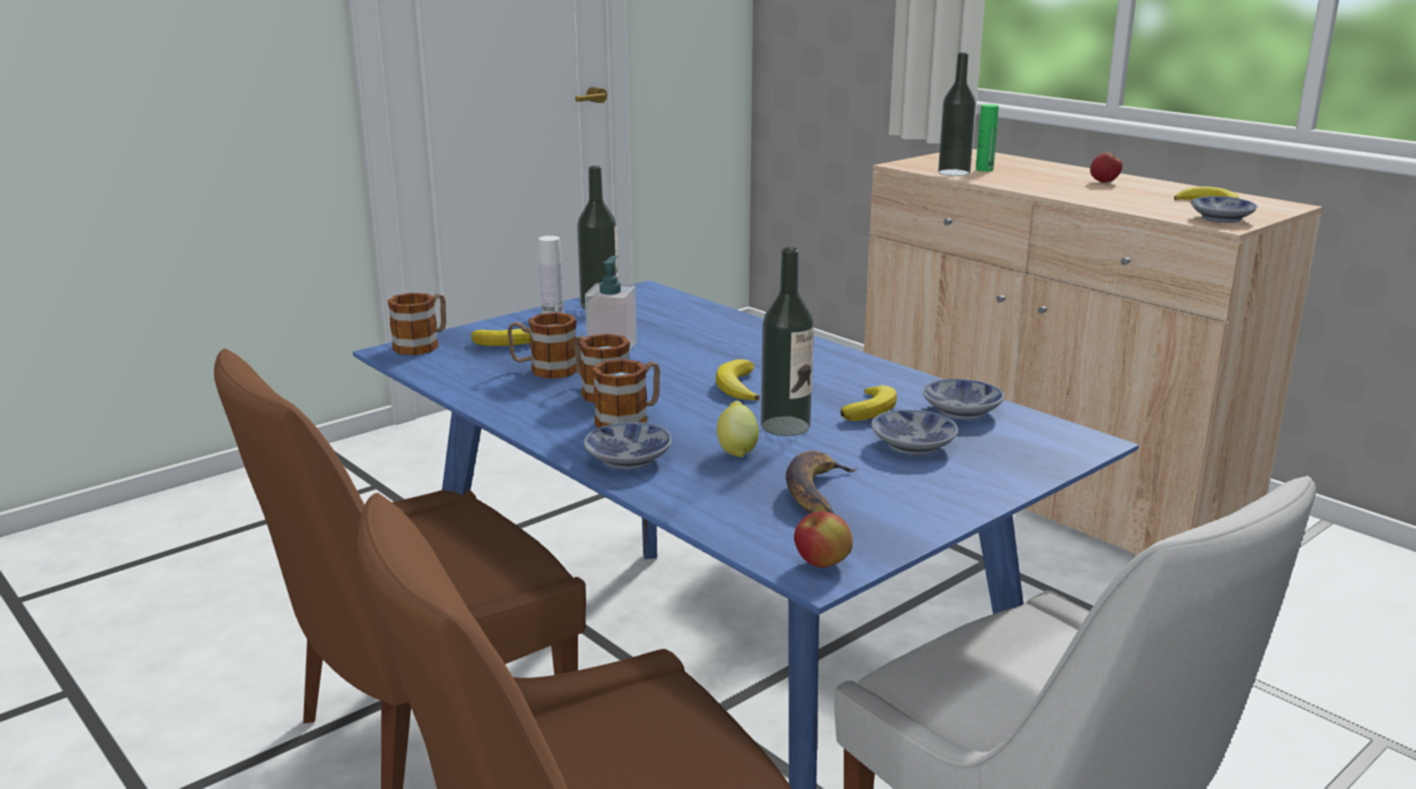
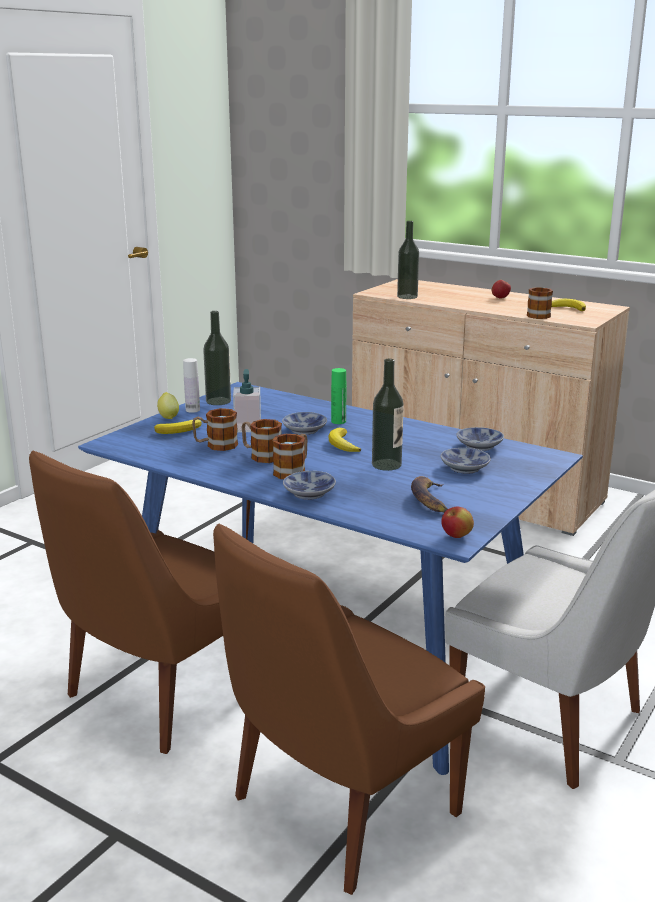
camera: 15 degrees left, 0 degrees up
mug [387,293,446,355] -> mug moved to [527,287,553,319]
lemon [717,401,759,457] -> lemon moved to [157,392,179,419]
banana [840,385,897,421] -> none
green bottle [976,104,999,172] -> green bottle moved to [331,368,346,424]
bowl [1191,196,1258,223] -> bowl moved to [282,412,327,435]

